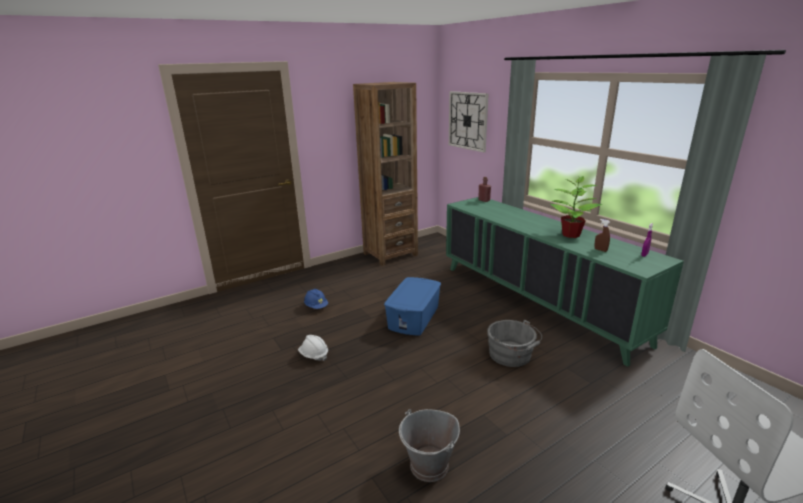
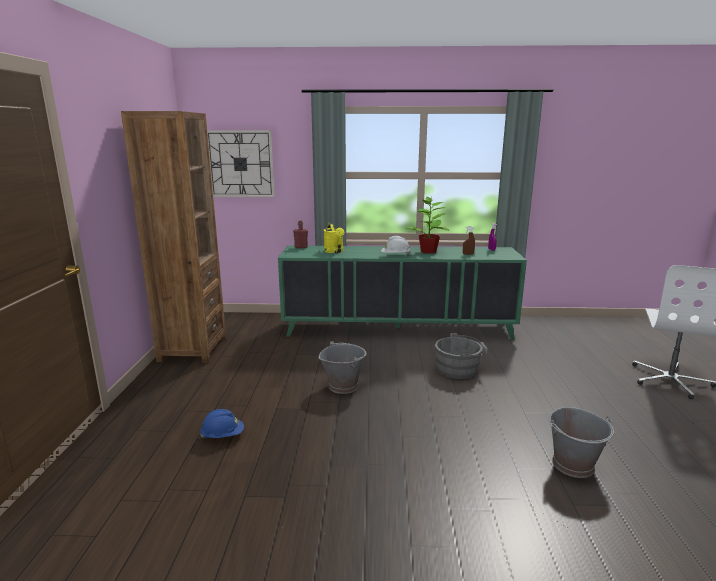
camera: 55 degrees left, 5 degrees down
white hard hat [298,335,328,361] -> white hard hat moved to [381,236,411,255]
blue storage box [384,277,441,336] -> grey bucket [319,341,367,394]
none -> yellow watering can [324,222,344,253]

